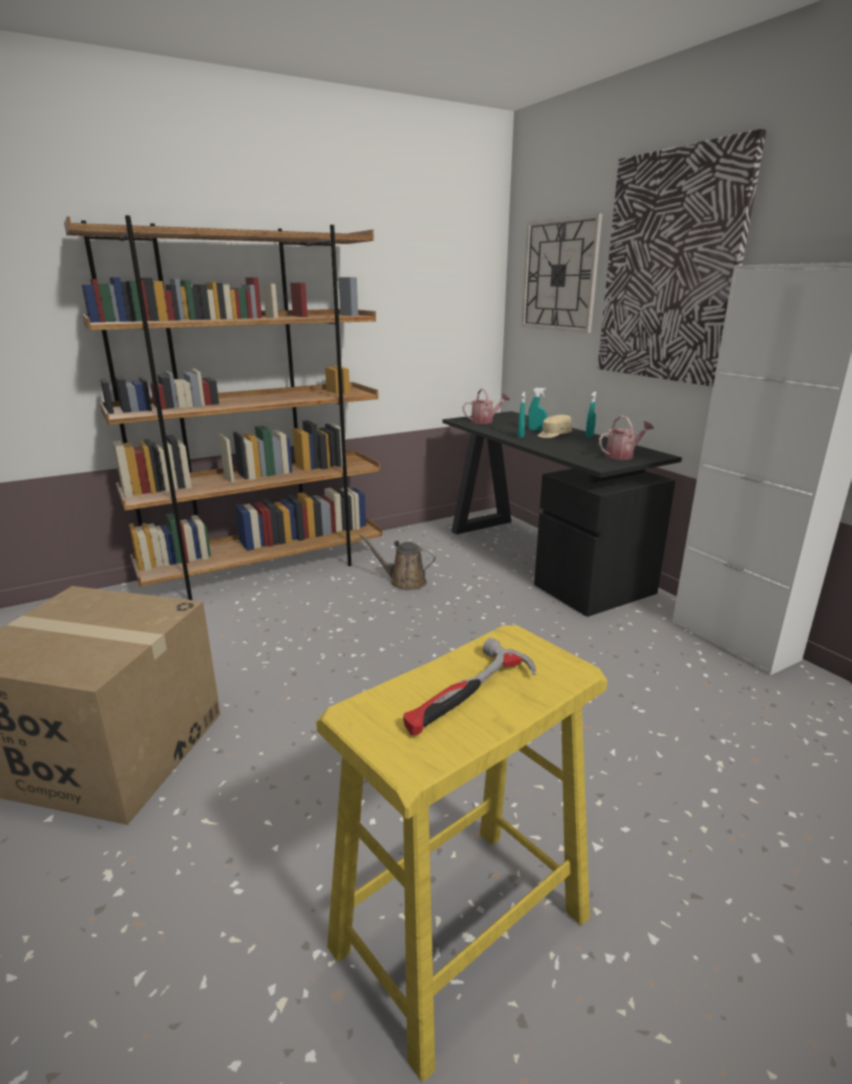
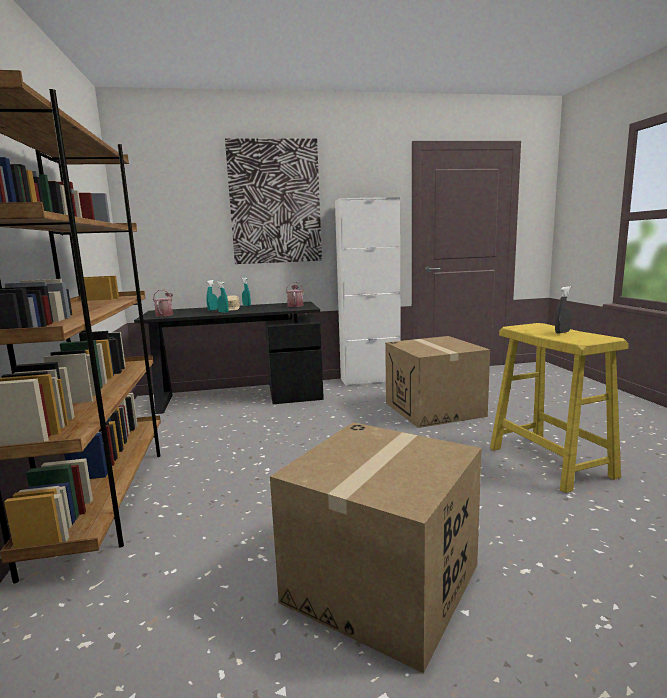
camera: 70 degrees left, 10 degrees down
brown watering can [358,533,436,590] -> none
hammer [403,638,536,736] -> grey spray bottle [555,286,572,334]
wall clock [522,213,603,333] -> none
none -> cardboard box [385,336,490,428]

